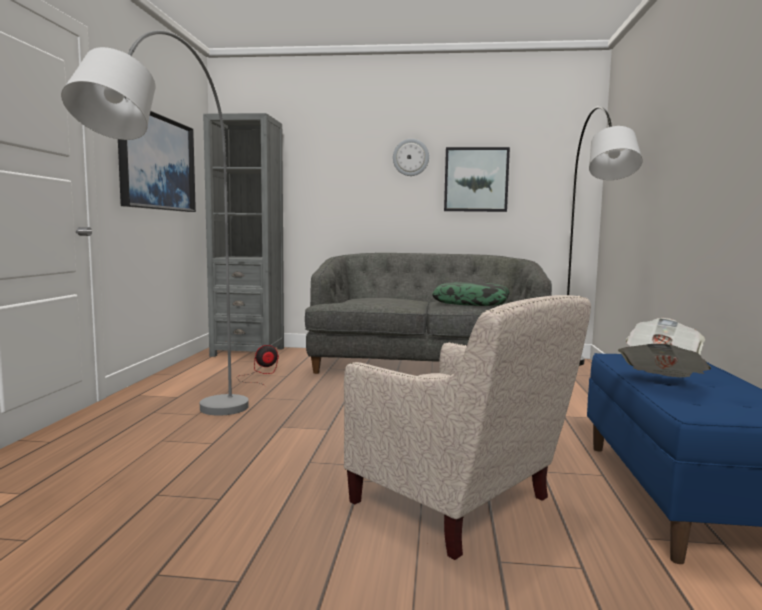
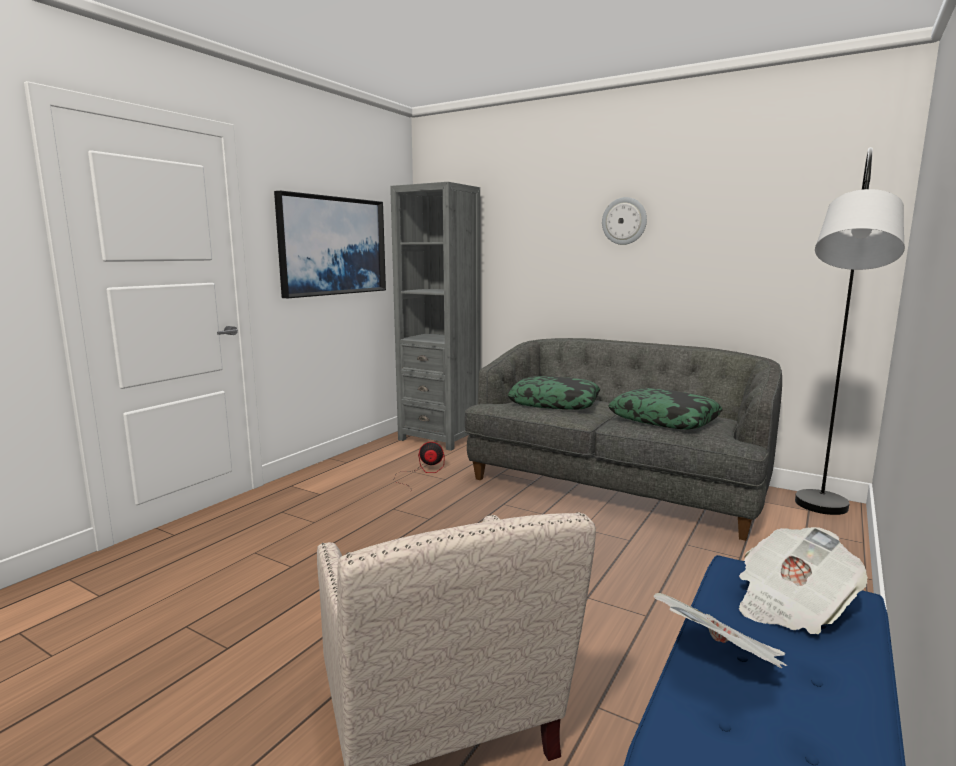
camera: 25 degrees right, 5 degrees up
grey floor lamp [61,30,249,416] -> none
picture [444,147,510,212] -> none
none -> pillow [508,376,600,410]

